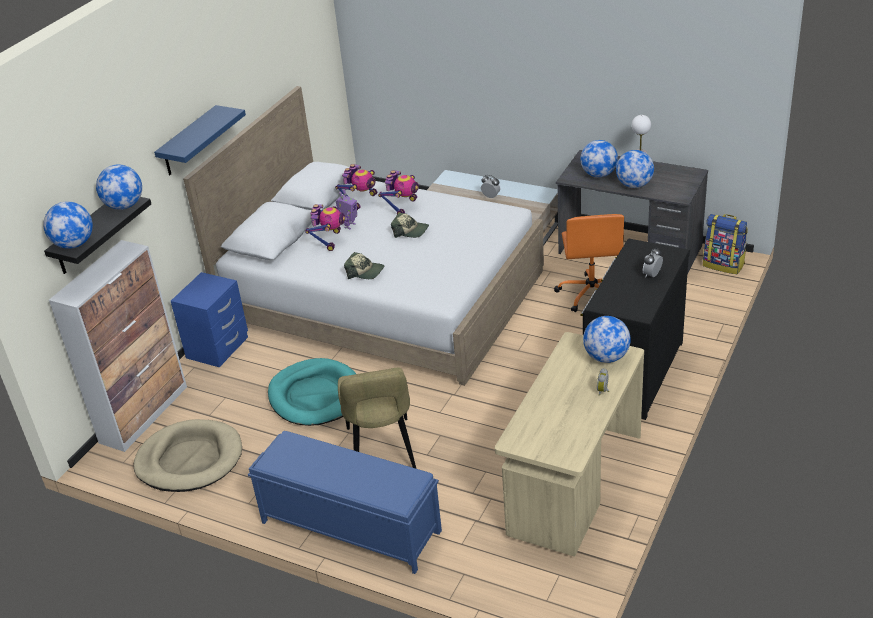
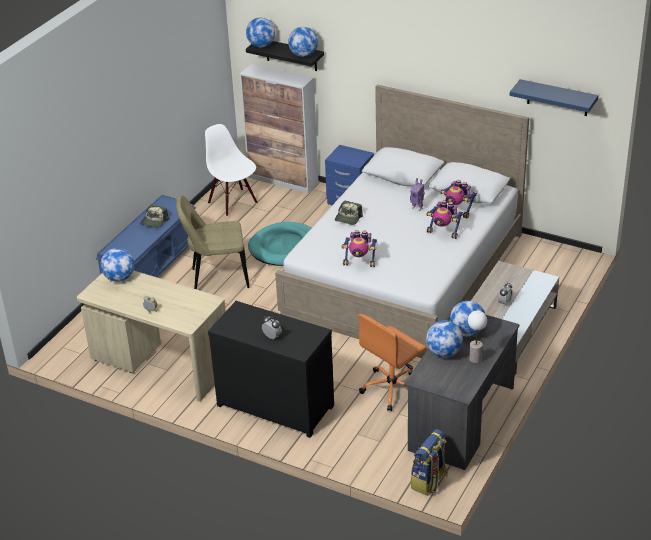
camera: 90 degrees right, 0 degrees up
beige dog bed [133,419,242,492] -> white chair [205,124,258,216]
blue shelf [154,105,246,175] -> blue shelf moved to [509,79,598,116]
toy robot [305,204,345,251] -> toy robot moved to [341,230,377,267]
cap [391,213,429,238] -> cap moved to [140,204,169,228]
orange office chair [554,214,624,312] -> orange office chair turned 45 degrees counterclockwise [358,314,426,411]
globe [583,316,631,363] -> globe moved to [100,248,135,282]

